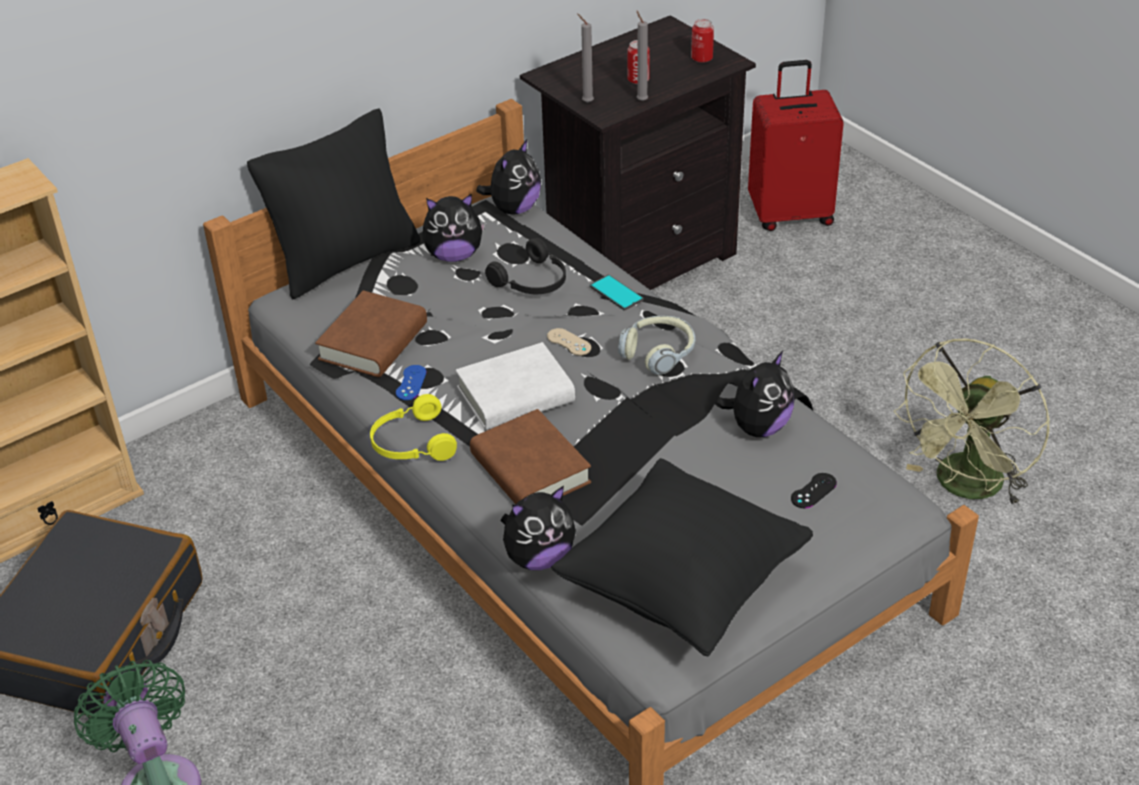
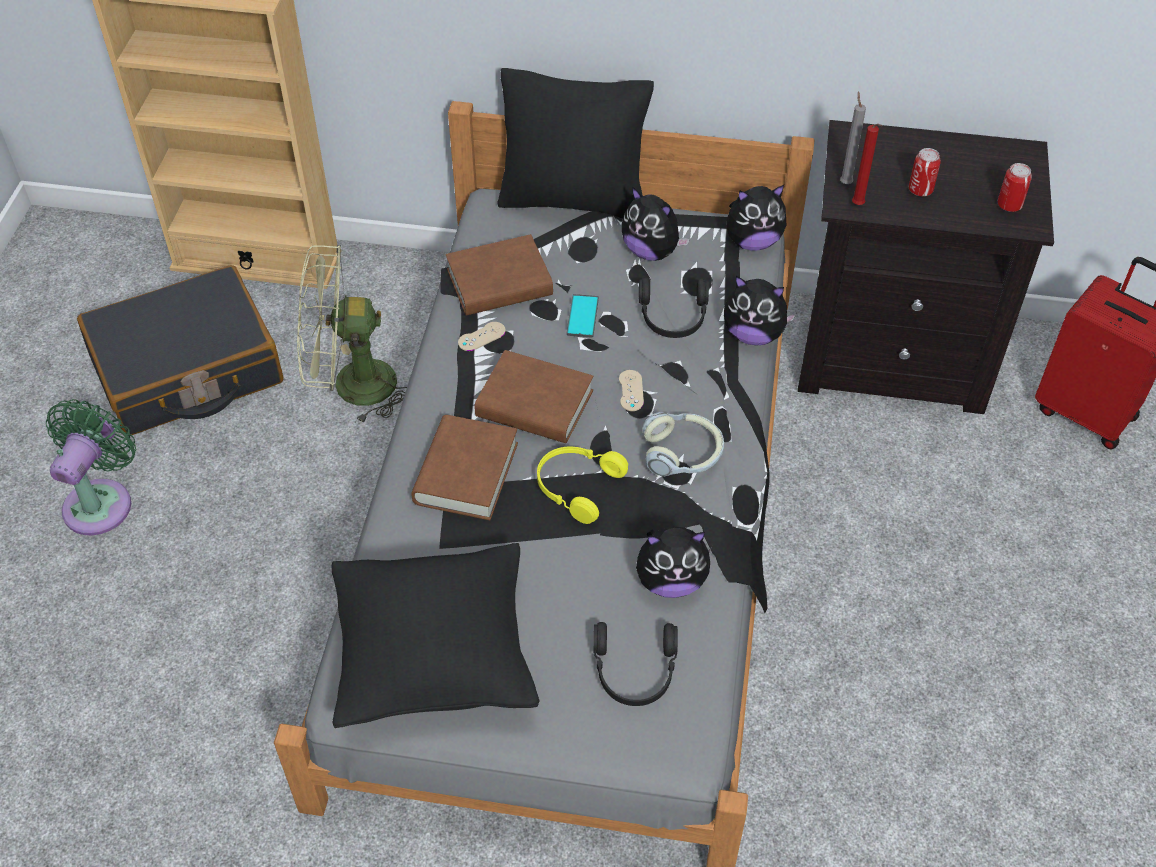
camera: 45 degrees right, 10 degrees up
yellow headphones [370,394,457,461] -> yellow headphones moved to [537,447,628,524]
blue game controller [396,365,427,400] -> beige game controller [458,322,506,351]
white book [456,342,575,430] -> brown book [475,350,593,443]
plush toy [501,486,576,570] -> plush toy moved to [724,276,796,346]
phone [590,274,643,311] -> phone moved to [567,294,599,338]
grey candle [636,10,648,102] -> none
black game controller [791,473,837,508] -> black headphones [594,622,678,706]
green fan [894,339,1050,506] -> green fan moved to [297,245,407,424]
none -> red candle [852,124,882,205]

